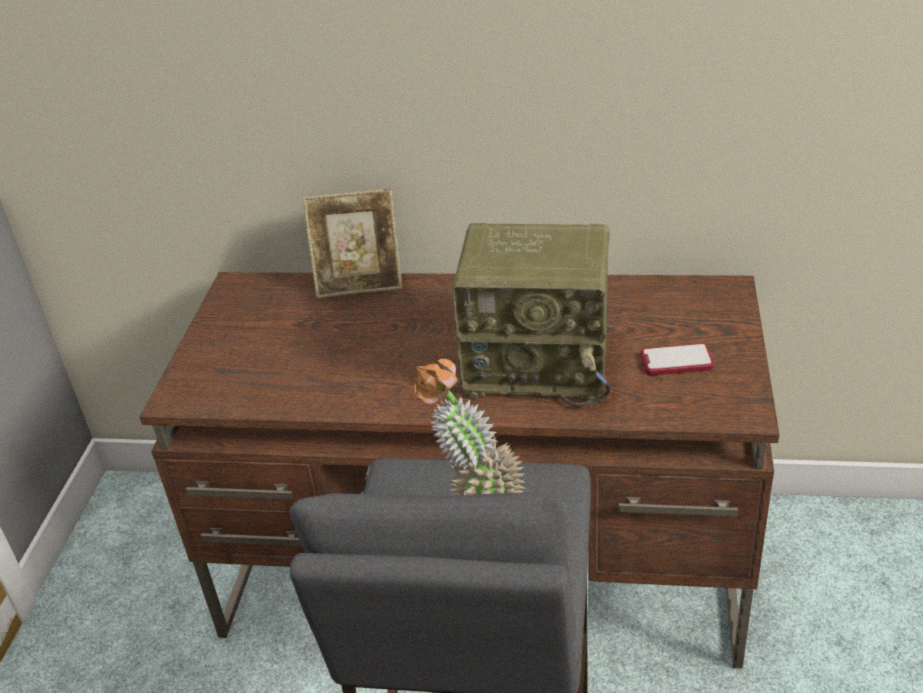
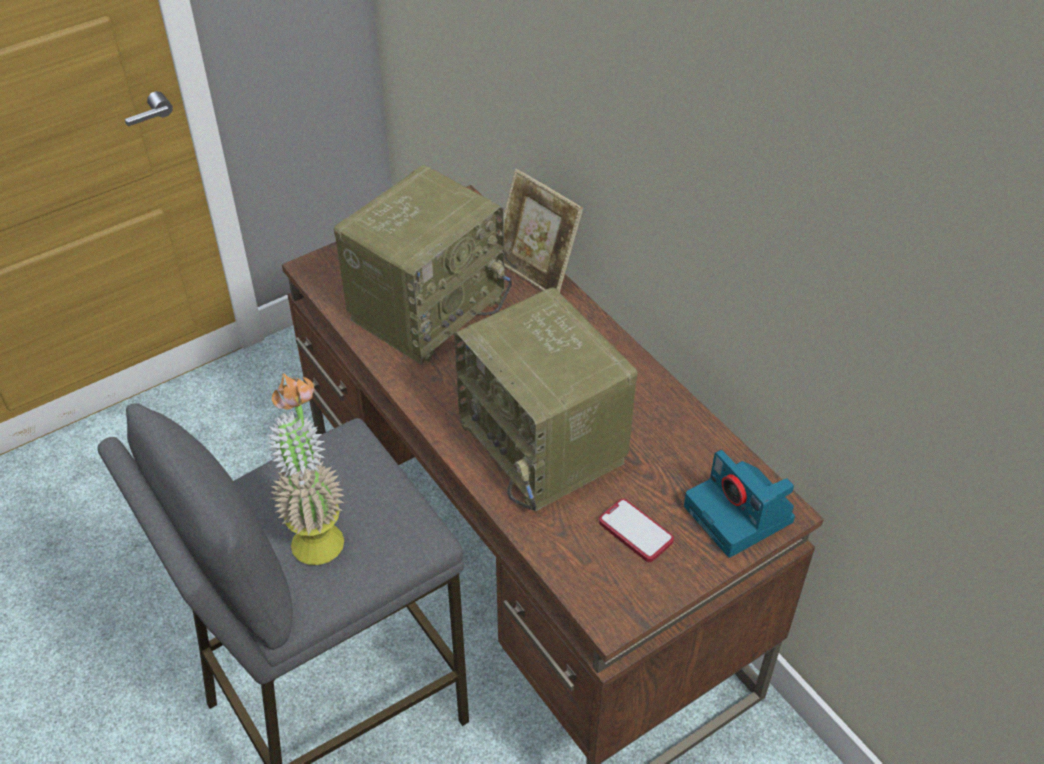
camera: 45 degrees right, 10 degrees up
none -> radio [334,165,512,364]
none -> camera [684,450,795,558]

